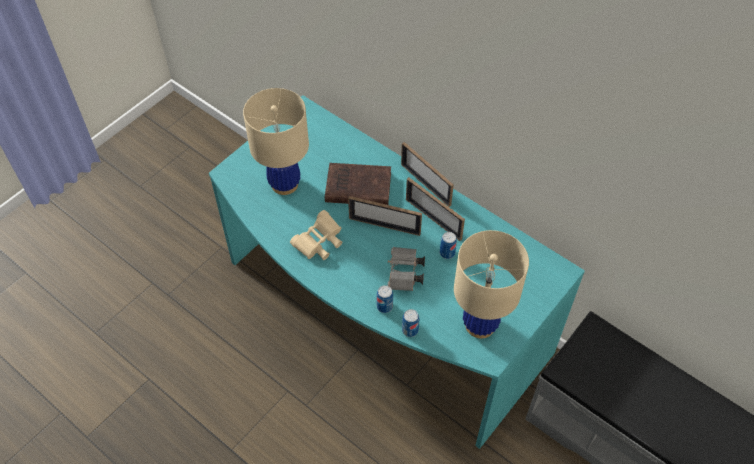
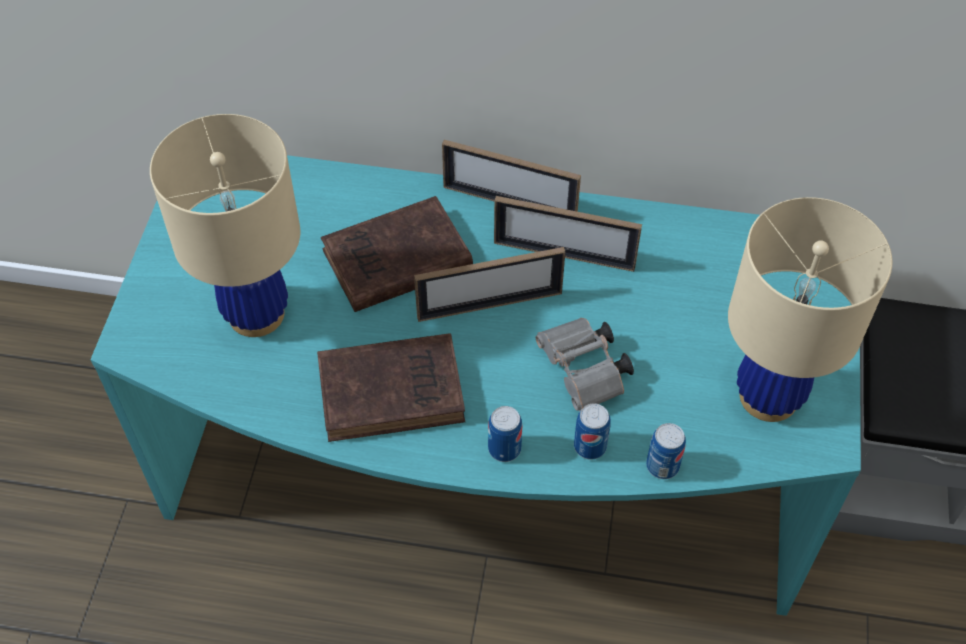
camera: 30 degrees left, 0 degrees up
beige binoculars [290,210,342,260] -> brown book [317,333,465,442]
can [440,232,457,259] -> can moved to [488,406,522,462]

